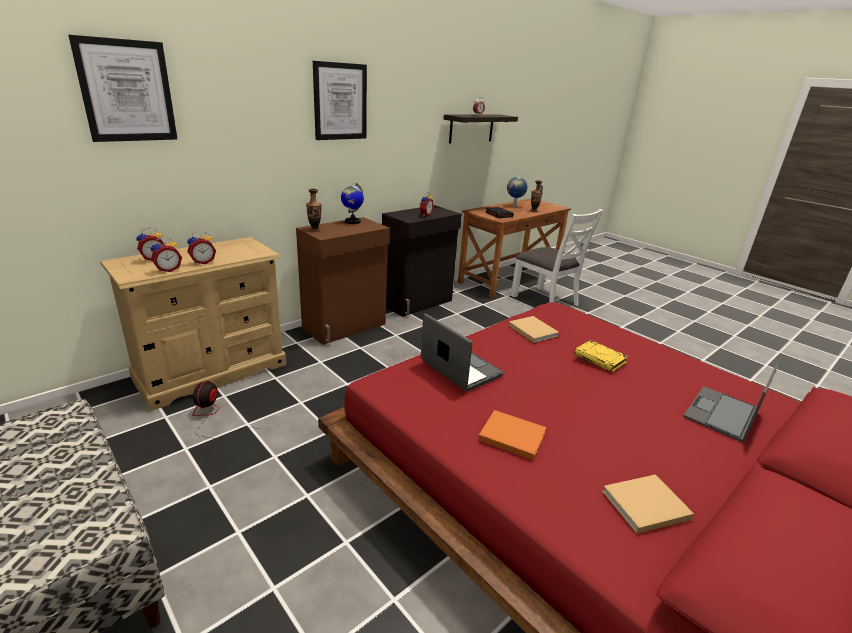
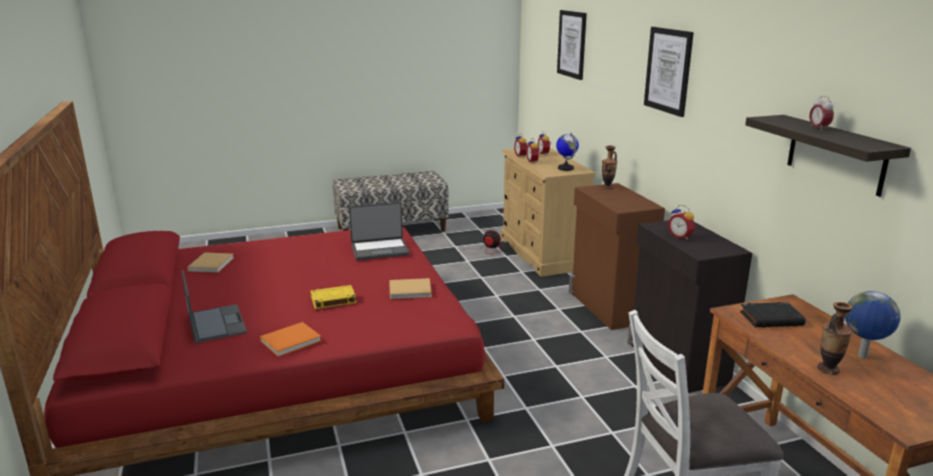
camera: 115 degrees right, 5 degrees down
globe [341,183,364,224] -> globe moved to [556,133,579,171]
orange book [478,410,546,460] -> orange book moved to [260,322,322,357]

